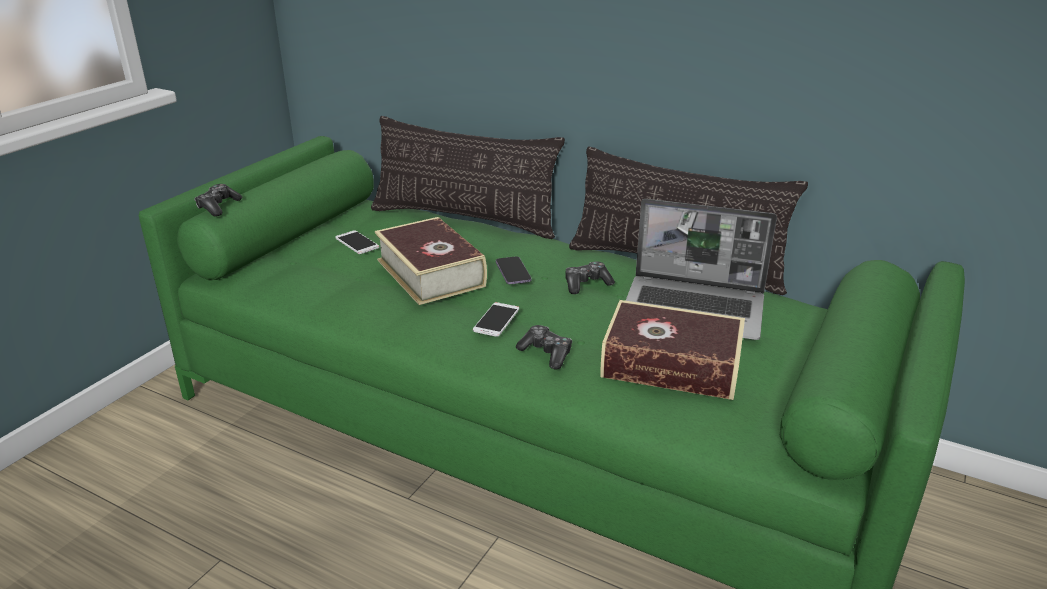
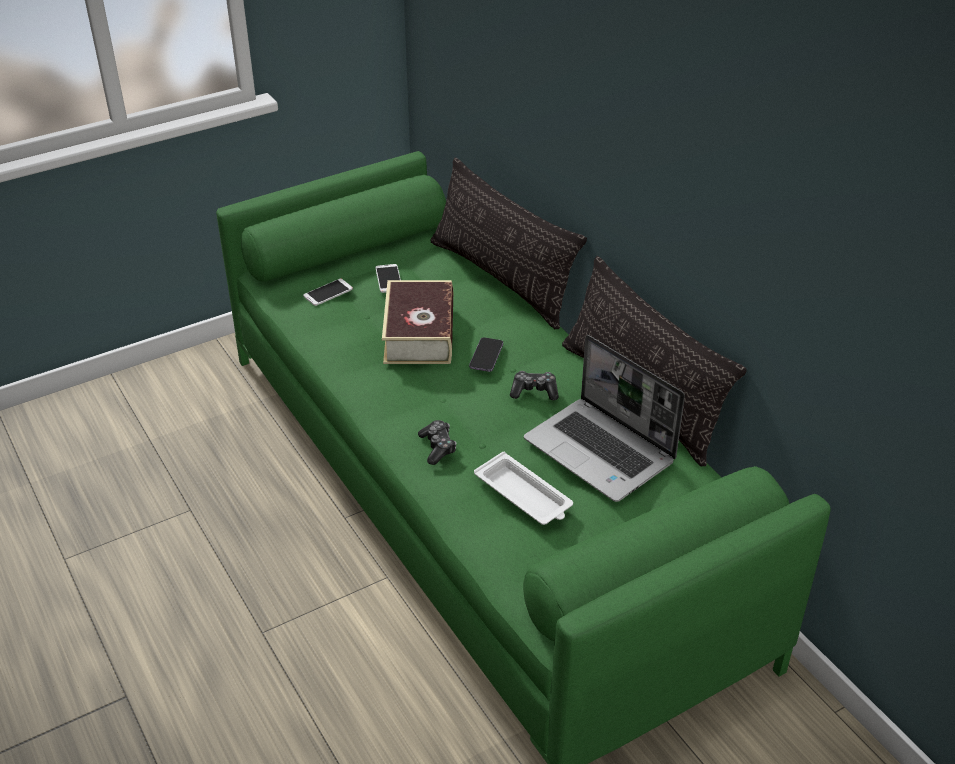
camera: 30 degrees right, 10 degrees up
game controller [194,184,243,216] -> none
phone [473,302,519,337] -> phone moved to [303,279,353,306]
book [600,300,745,400] -> white tray [474,452,573,525]

